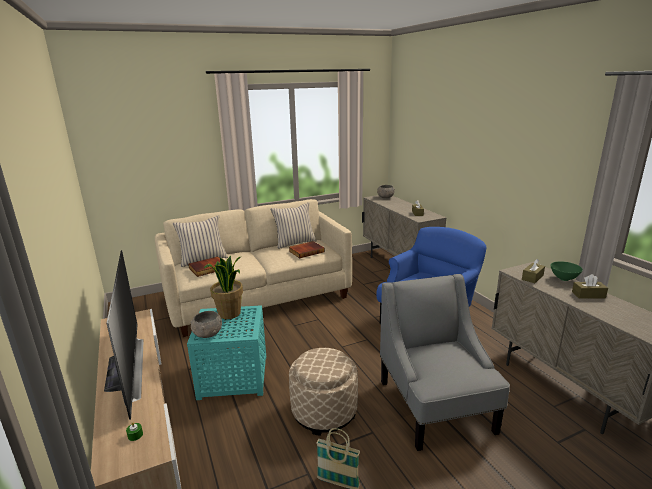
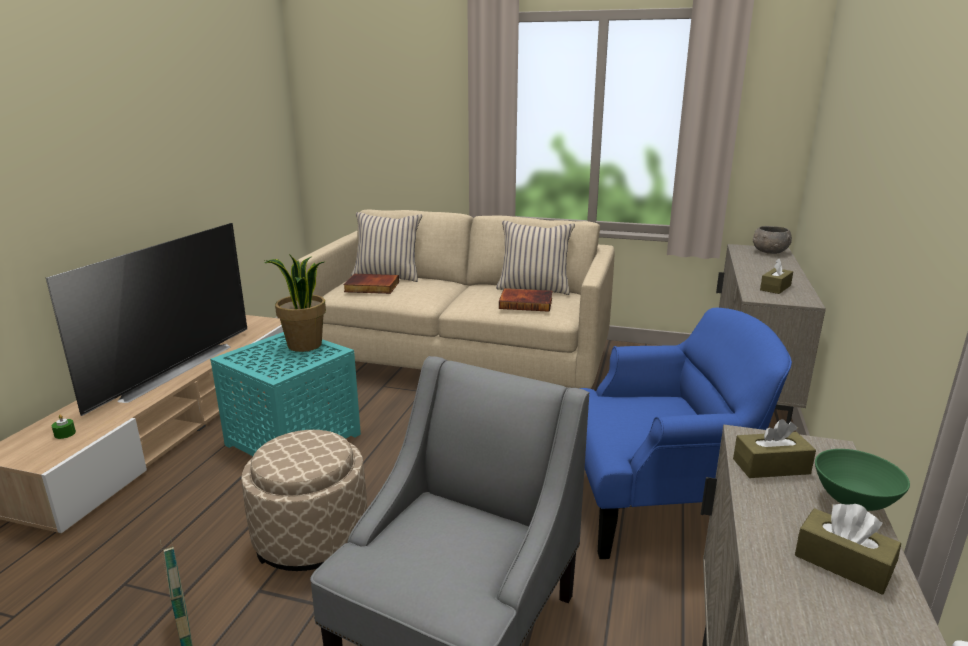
camera: 40 degrees right, 0 degrees up
grey bowl [190,311,222,338] -> none

